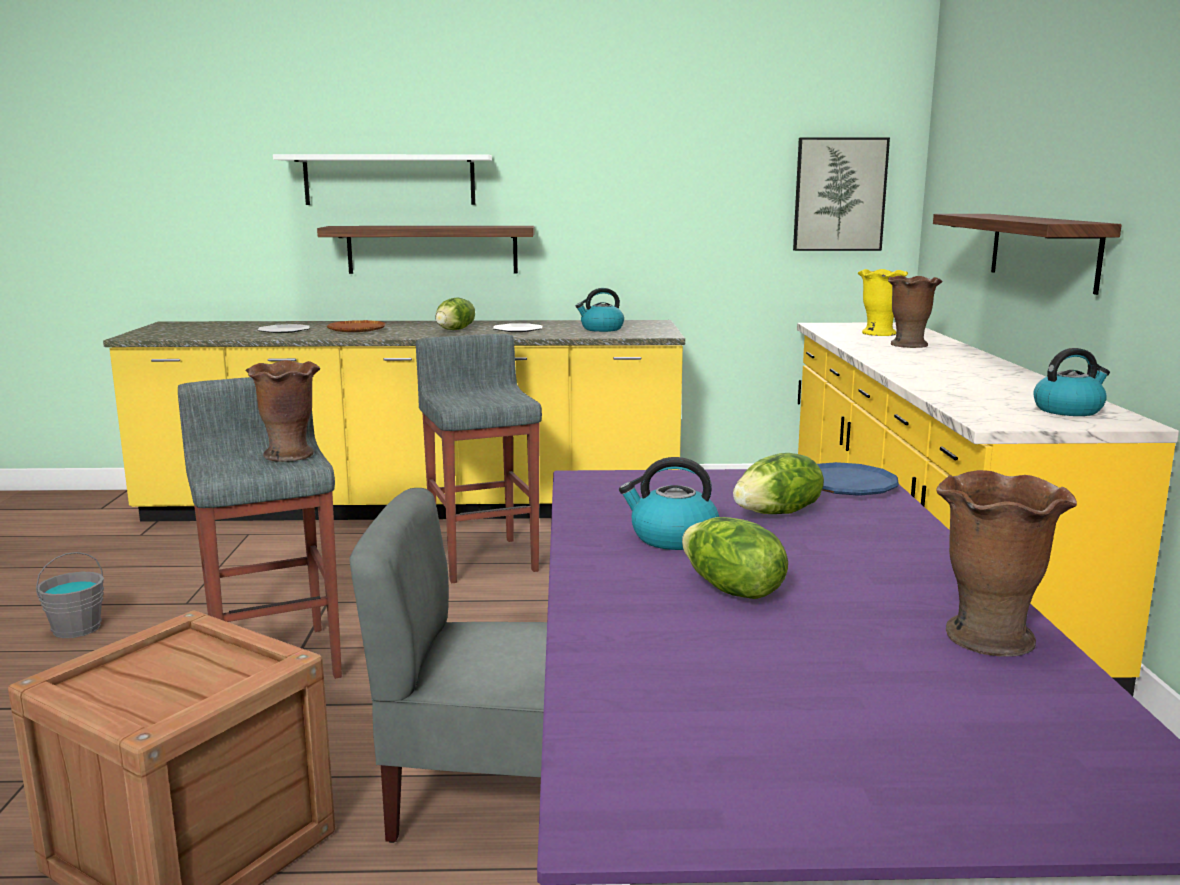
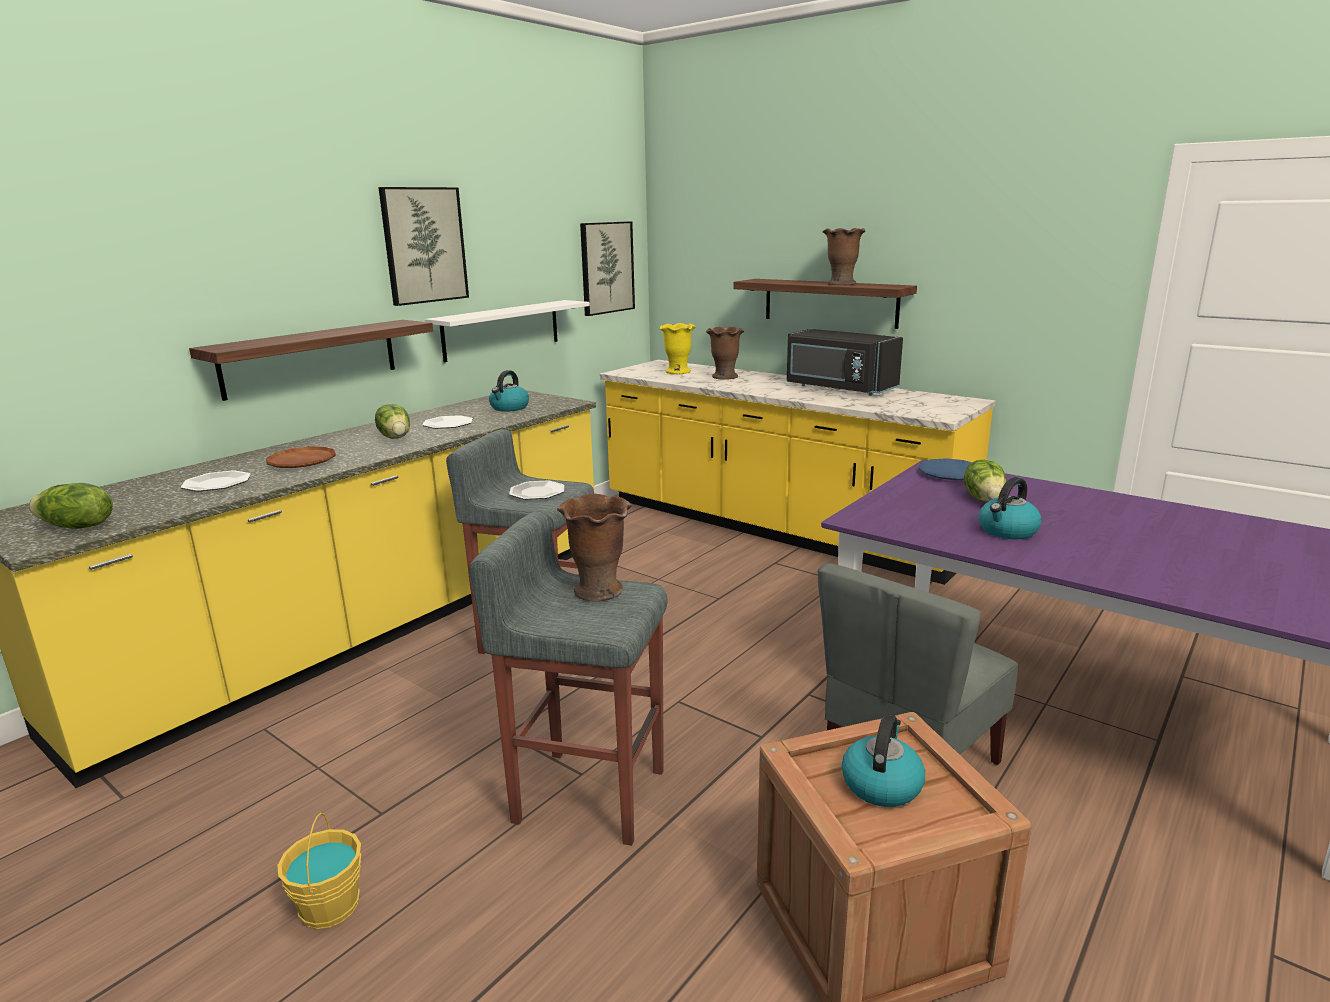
camera: 50 degrees left, 5 degrees up
grey bucket [36,552,104,638] -> yellow bucket [277,813,361,929]
white shelf [273,154,492,205] -> white shelf moved to [425,300,590,362]
lettuce [682,517,788,599] -> lettuce moved to [29,483,113,529]
brown vase [936,470,1077,657] -> brown vase moved to [823,228,865,285]
kettle [1034,348,1110,416] -> kettle moved to [842,714,925,807]
none -> picture [378,187,469,306]
none -> plate [509,480,565,500]
none -> black microwave [786,329,903,396]

